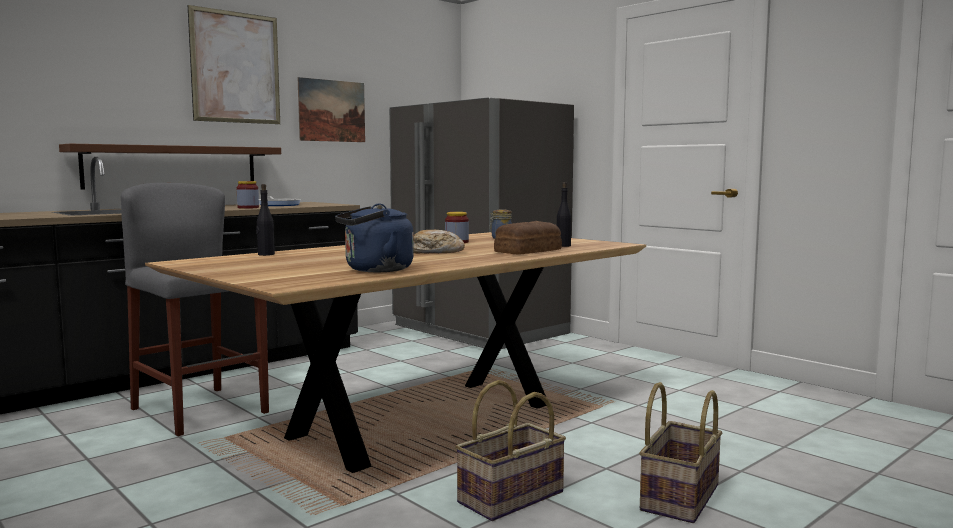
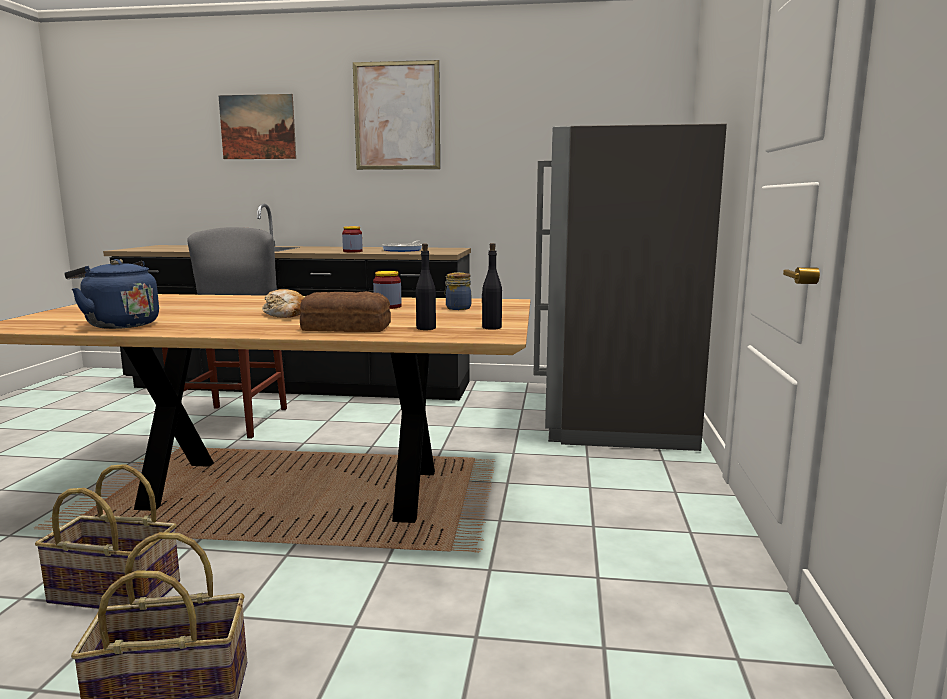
camera: 50 degrees right, 5 degrees up
brown shelf [59,144,281,190] -> none
black bottle [256,184,275,256] -> black bottle moved to [482,243,502,330]
picture [297,77,365,142] -> picture moved to [218,94,296,159]

